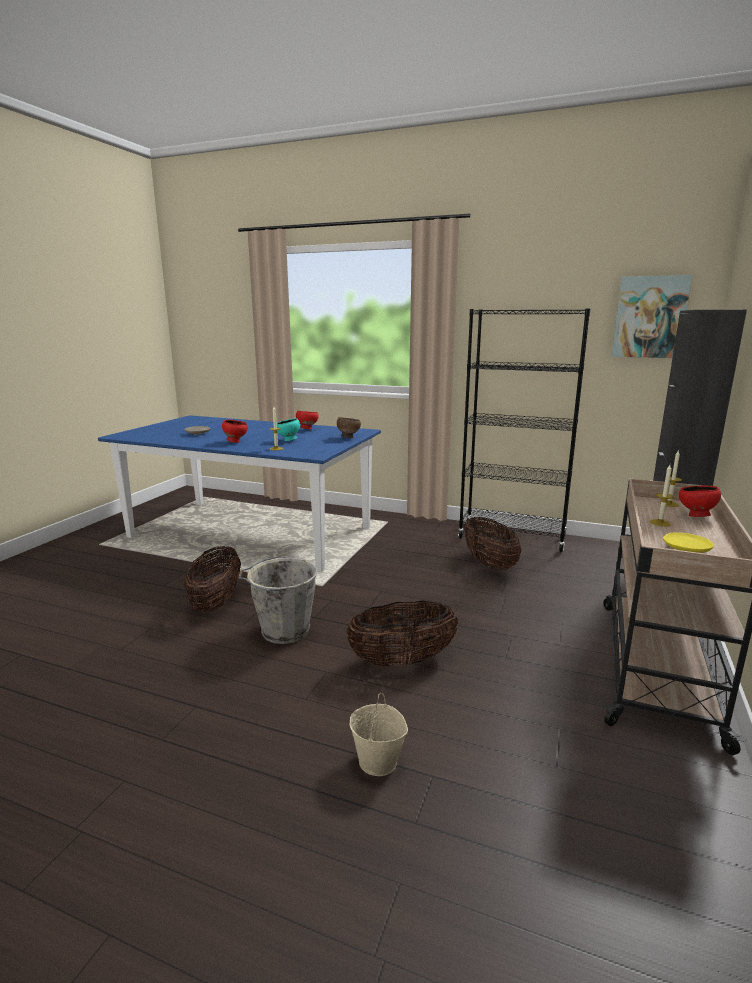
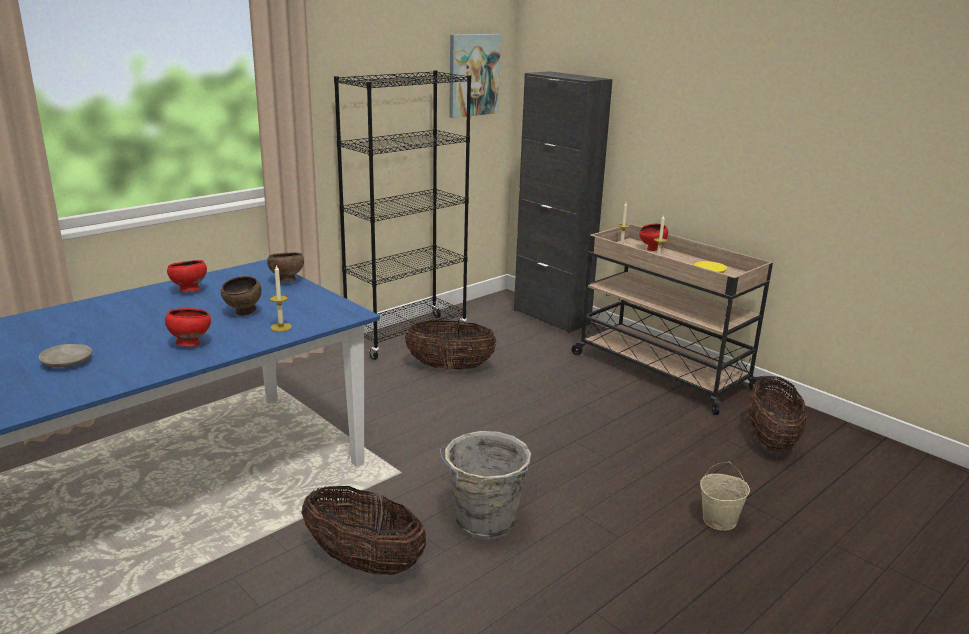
camera: 65 degrees left, 5 degrees up
turquoise bowl [276,418,300,441] -> brown bowl [221,276,262,316]
basket [346,600,458,667] -> basket moved to [749,376,806,452]

